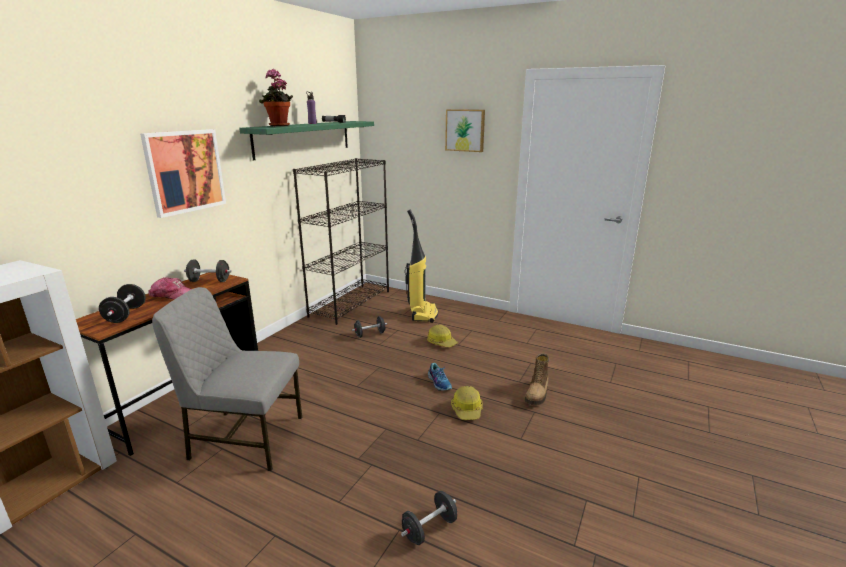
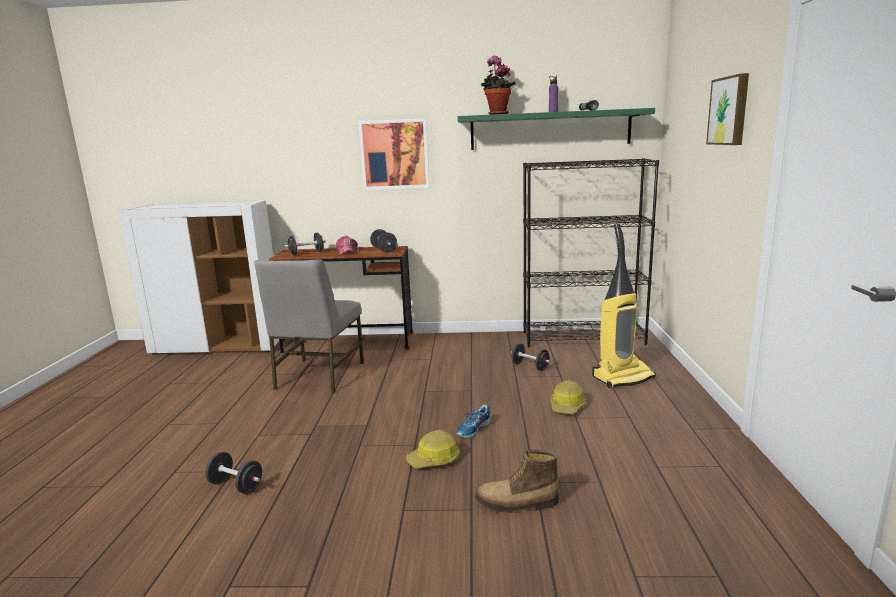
camera: 65 degrees right, 5 degrees down
grey chair [152,287,302,471] -> grey chair turned 150 degrees counterclockwise [254,259,364,393]

